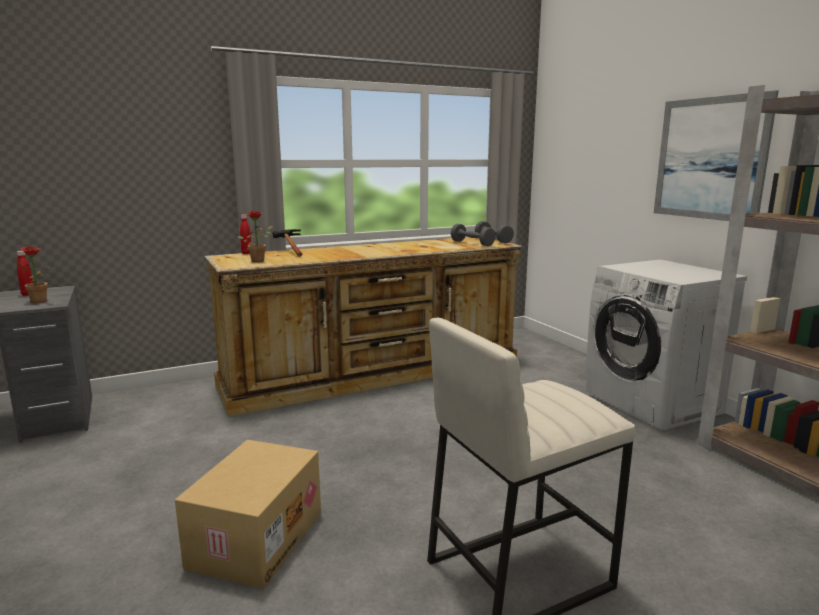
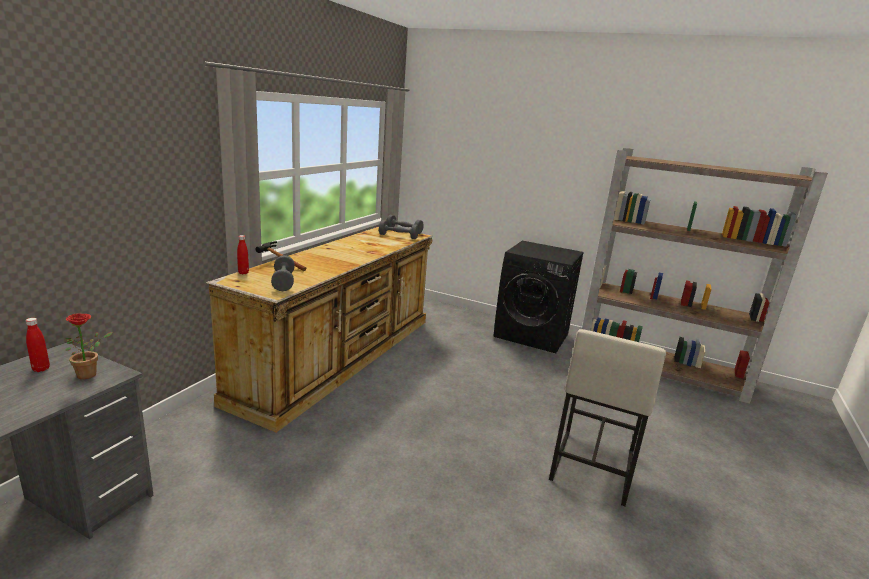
camera: 40 degrees left, 5 degrees up
cardboard box [175,440,321,589] -> none
potted plant [237,211,273,262] -> grey dumbbell [271,255,295,291]
white washing machine [586,260,747,430] -> black washing machine [493,241,584,353]
picture [654,90,779,221] -> none

